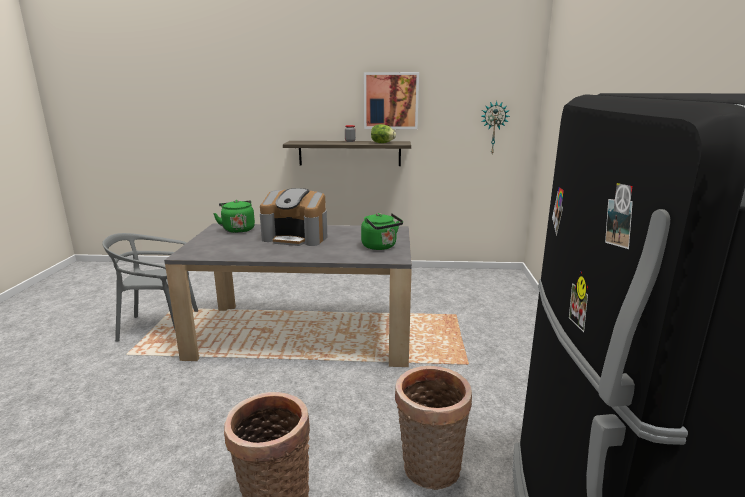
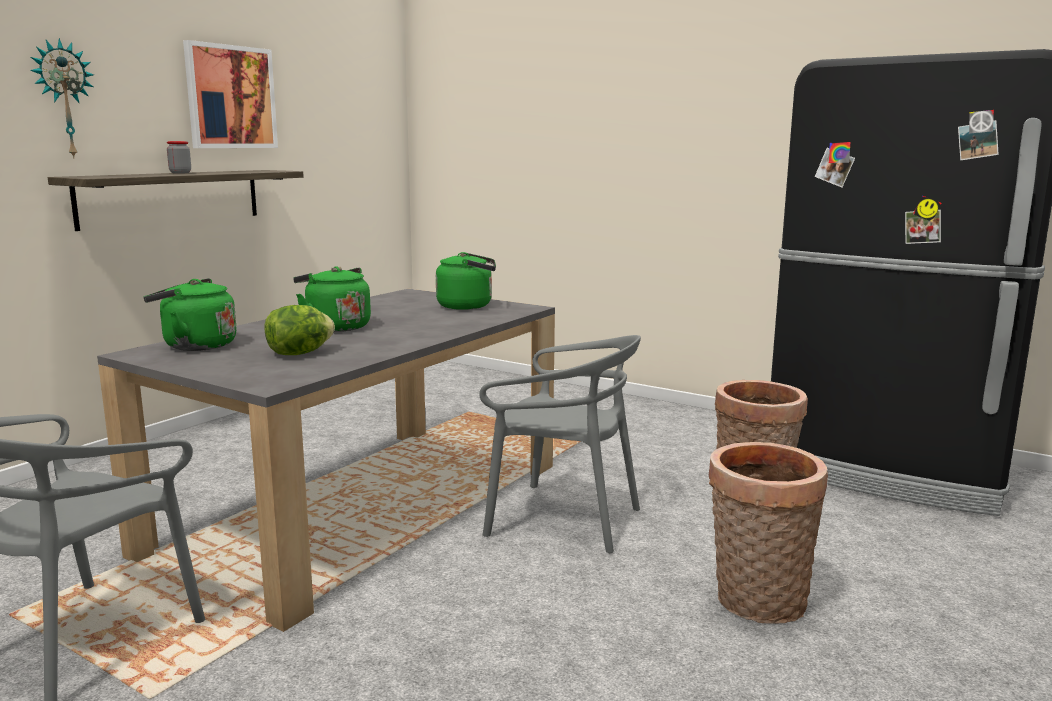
camera: 60 degrees left, 5 degrees down
coffee machine [260,188,327,246] -> green kettle [293,266,371,332]
lettuce [371,124,396,143] -> lettuce moved to [265,305,335,355]
wall clock [481,101,510,154] -> wall clock moved to [30,38,94,158]
none -> grey chair [479,335,641,553]

